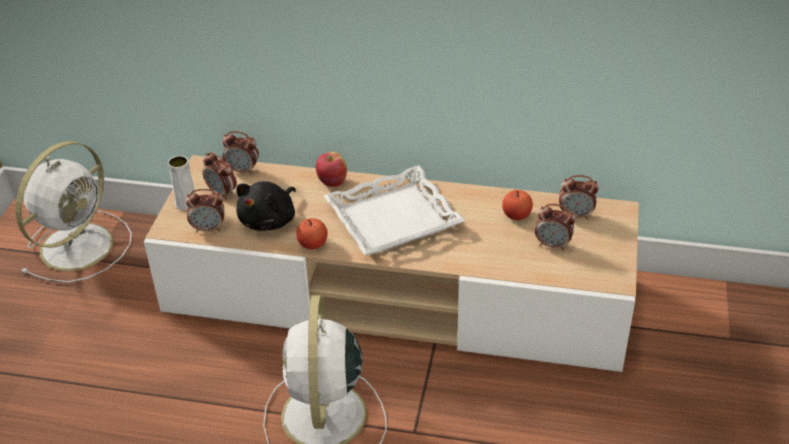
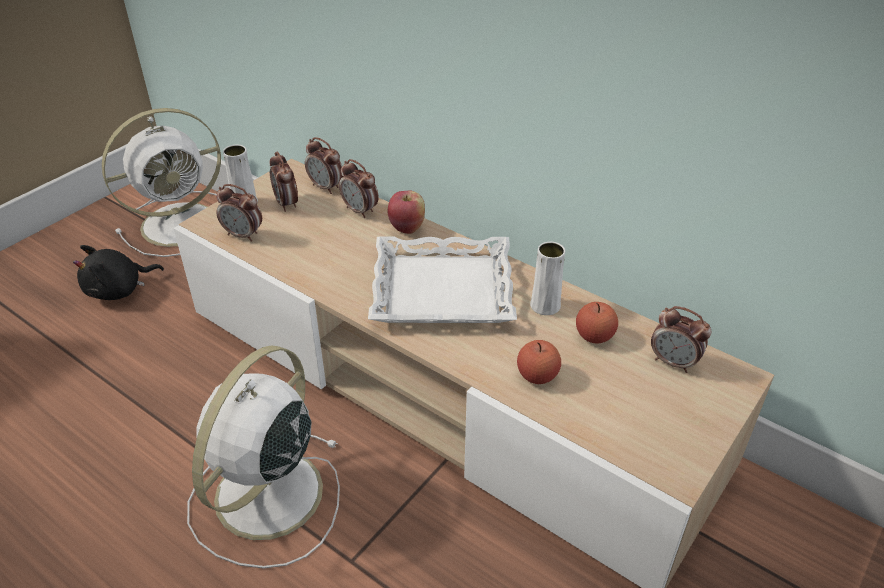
camera: 25 degrees right, 0 degrees up
black plush toy [236,181,296,231] -> black plush toy moved to [73,245,164,300]
apple [296,218,328,249] -> apple moved to [517,340,561,384]
alarm clock [535,204,576,250] -> alarm clock moved to [339,159,379,218]
none -> white vase [530,242,565,315]

